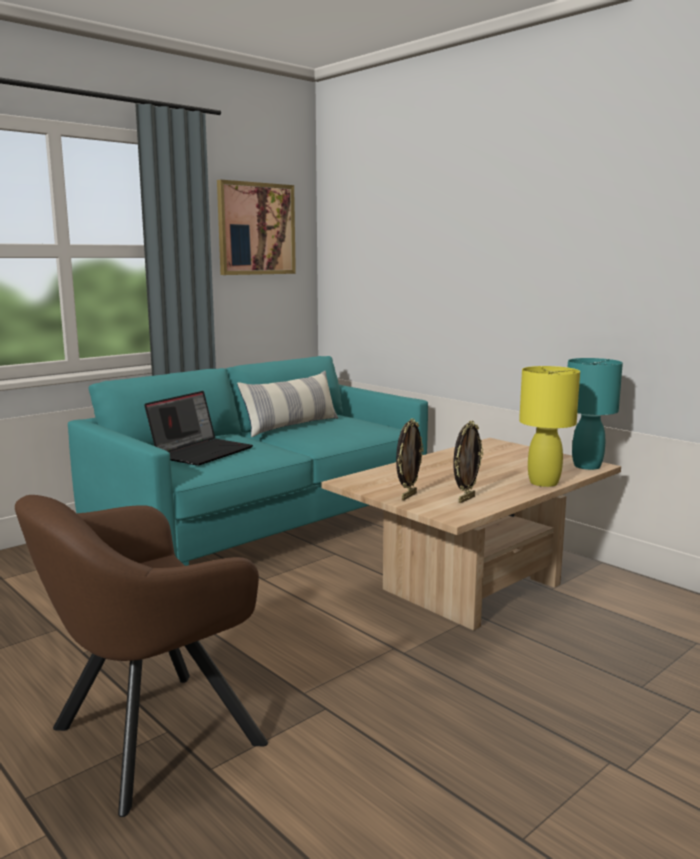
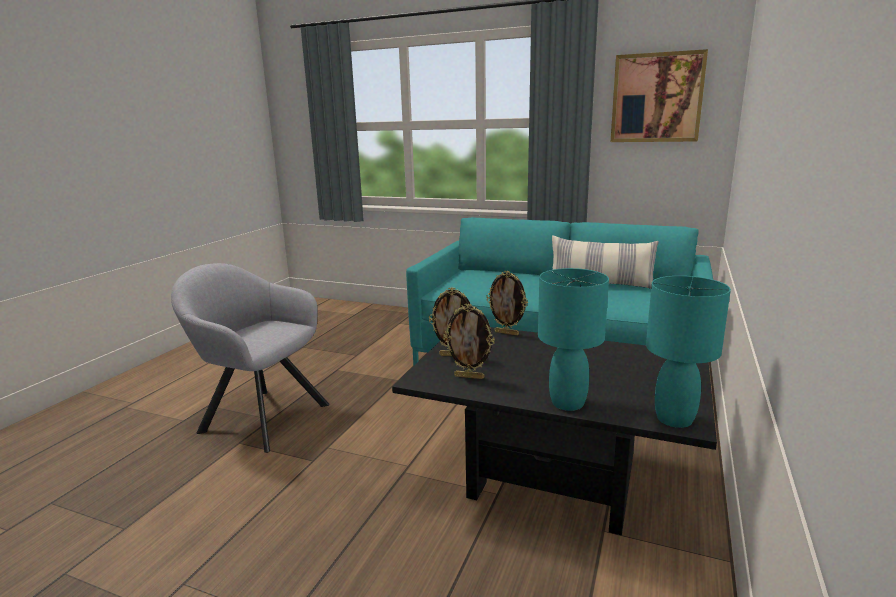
camera: 65 degrees right, 5 degrees up
brown armchair [15,495,268,817] -> grey armchair [171,263,329,453]
laptop [144,391,253,466] -> none
beige coffee table [321,438,621,631] -> black coffee table [392,327,717,535]
yellow table lamp [519,366,580,487] -> turquoise table lamp [538,268,609,411]
none -> picture frame [486,271,528,336]

